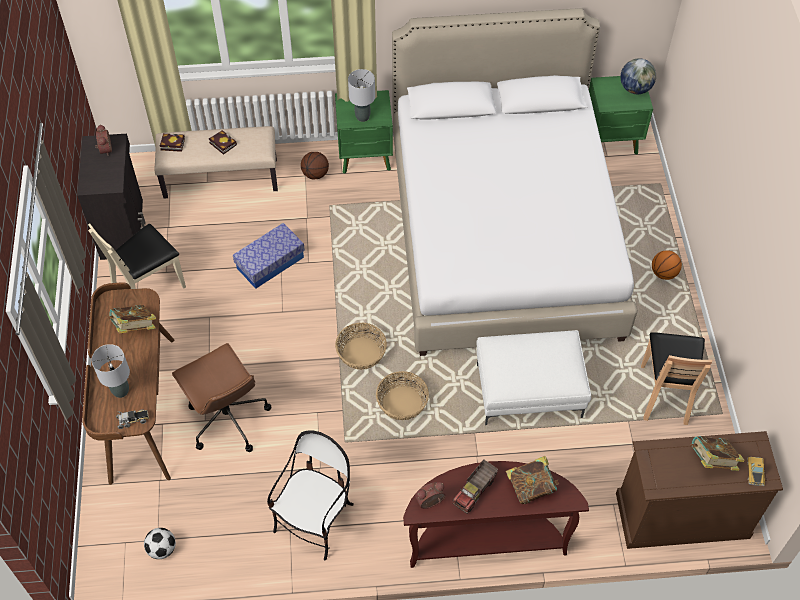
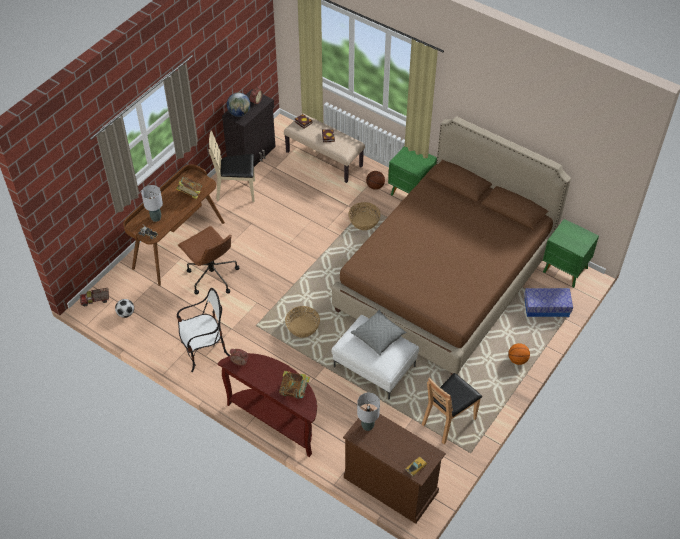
camera: 40 degrees right, 5 degrees down
brown office chair [172,343,271,452] -> brown office chair turned 45 degrees counterclockwise [178,226,239,295]
storage box [233,223,305,289] -> storage box moved to [524,288,573,317]
basket [335,323,387,370] -> basket moved to [348,202,381,230]
grey table lamp [348,69,375,122] -> grey table lamp moved to [357,393,380,431]
white bed [392,8,638,356] -> brown bed [332,116,571,375]
toy truck [452,459,498,514] -> toy truck moved to [80,288,109,306]
globe [620,58,656,94] -> globe moved to [227,92,251,117]
book [690,436,745,471] -> none
none -> grey pillow [351,310,407,355]

